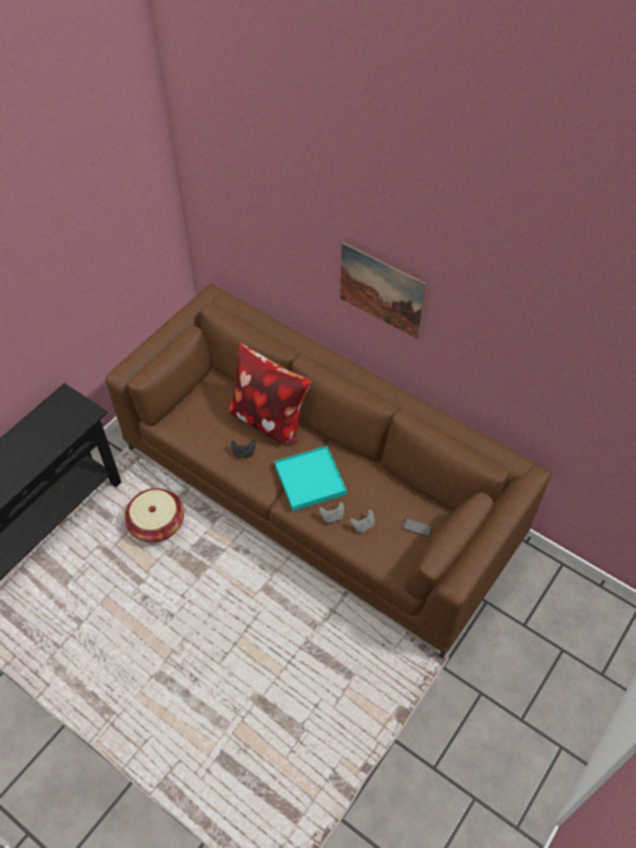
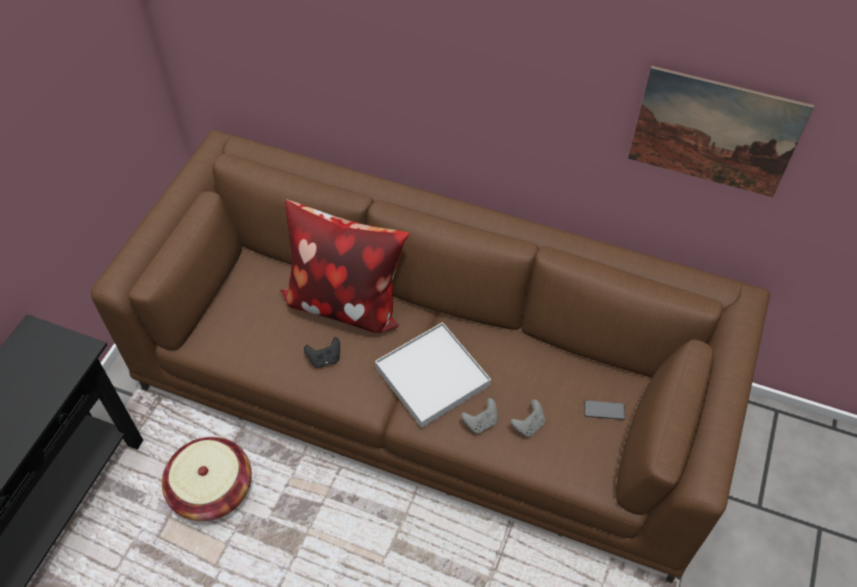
camera: 15 degrees left, 0 degrees up
turquoise tray [275,446,347,511] -> white tray [375,322,491,428]
picture [340,242,426,339] -> picture moved to [628,66,814,197]

